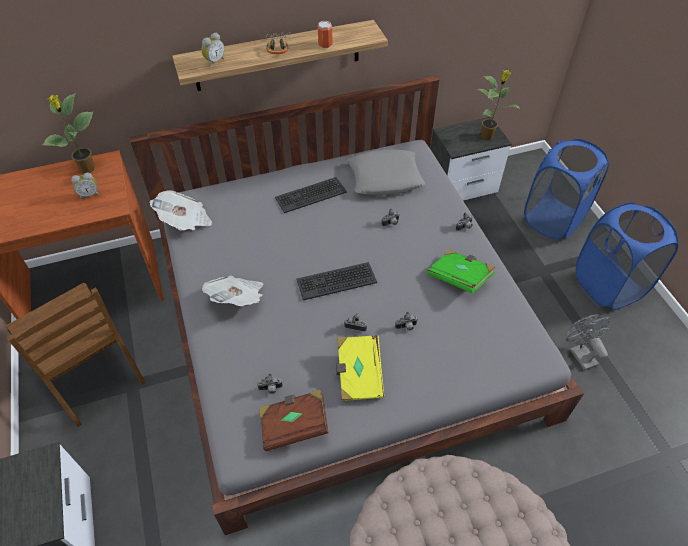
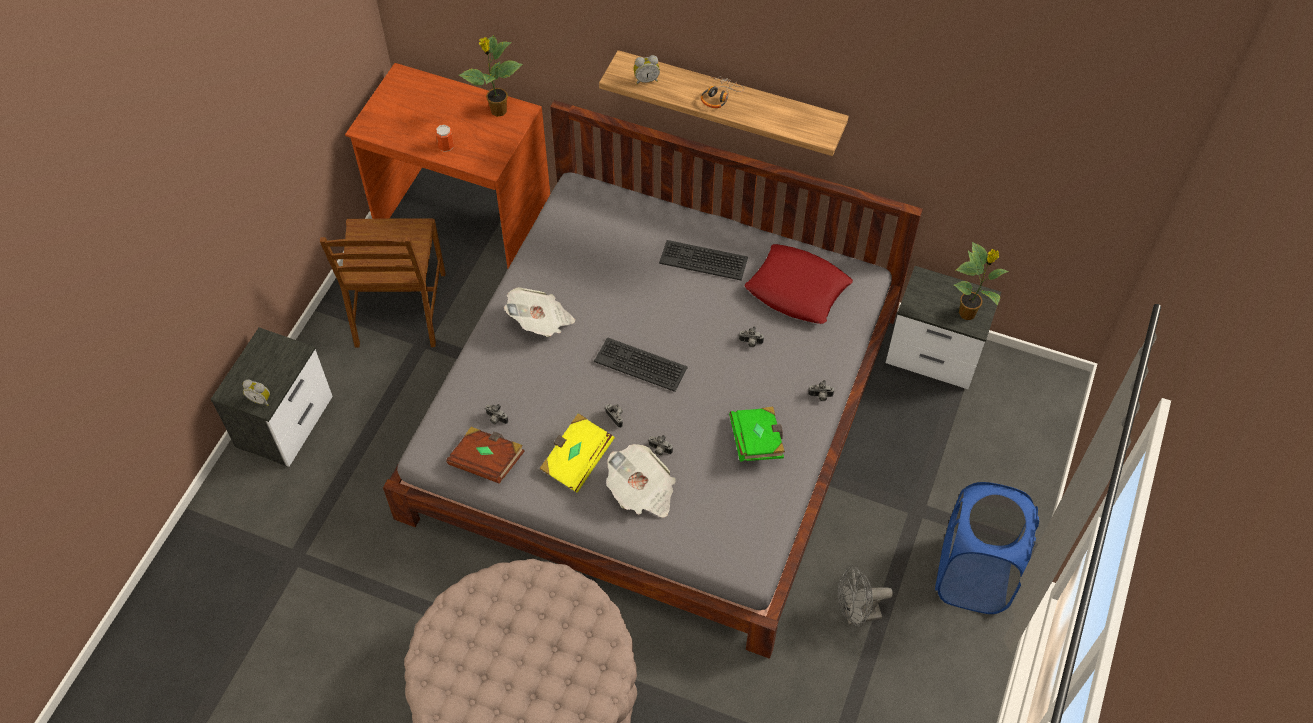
camera: 40 degrees right, 5 degrees up
alarm clock [71,173,99,199] -> alarm clock moved to [243,379,270,406]
newspaper [150,190,213,231] -> newspaper moved to [606,444,676,518]
can [318,21,333,48] -> can moved to [436,125,454,152]
grey pillow [347,149,425,195] -> red pillow [744,244,853,324]
blue laundry basket [524,139,609,239] -> none
grey fan [566,314,611,371] -> grey fan turned 120 degrees counterclockwise [838,566,893,627]

